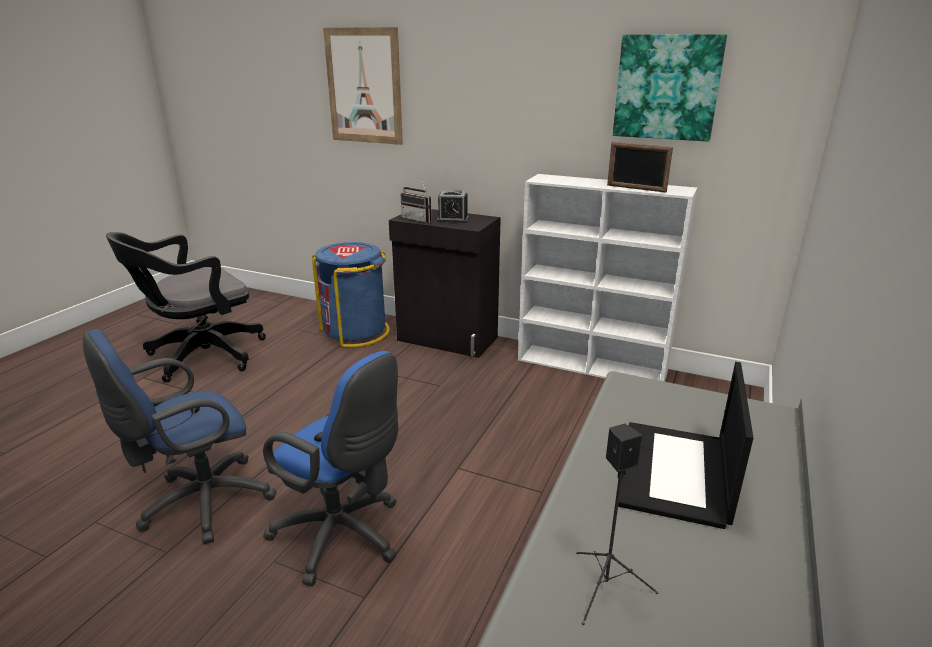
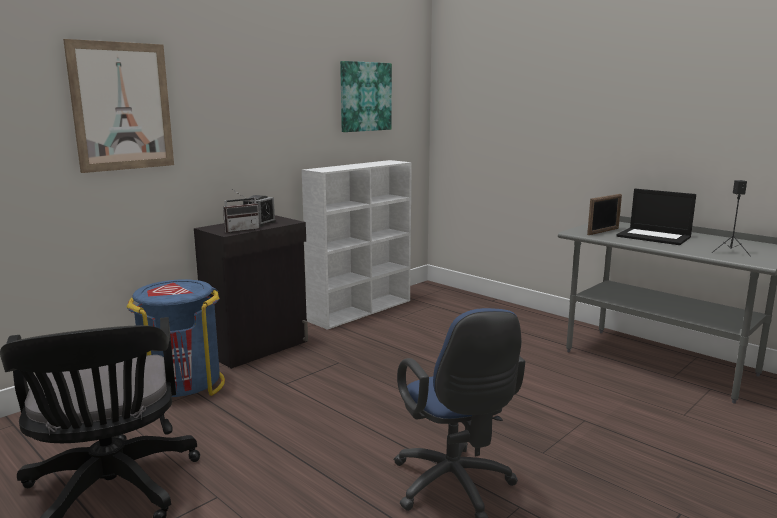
camera: 70 degrees left, 10 degrees down
blue office chair [263,351,398,586] -> none
picture frame [607,142,673,193] -> picture frame moved to [587,194,622,235]

